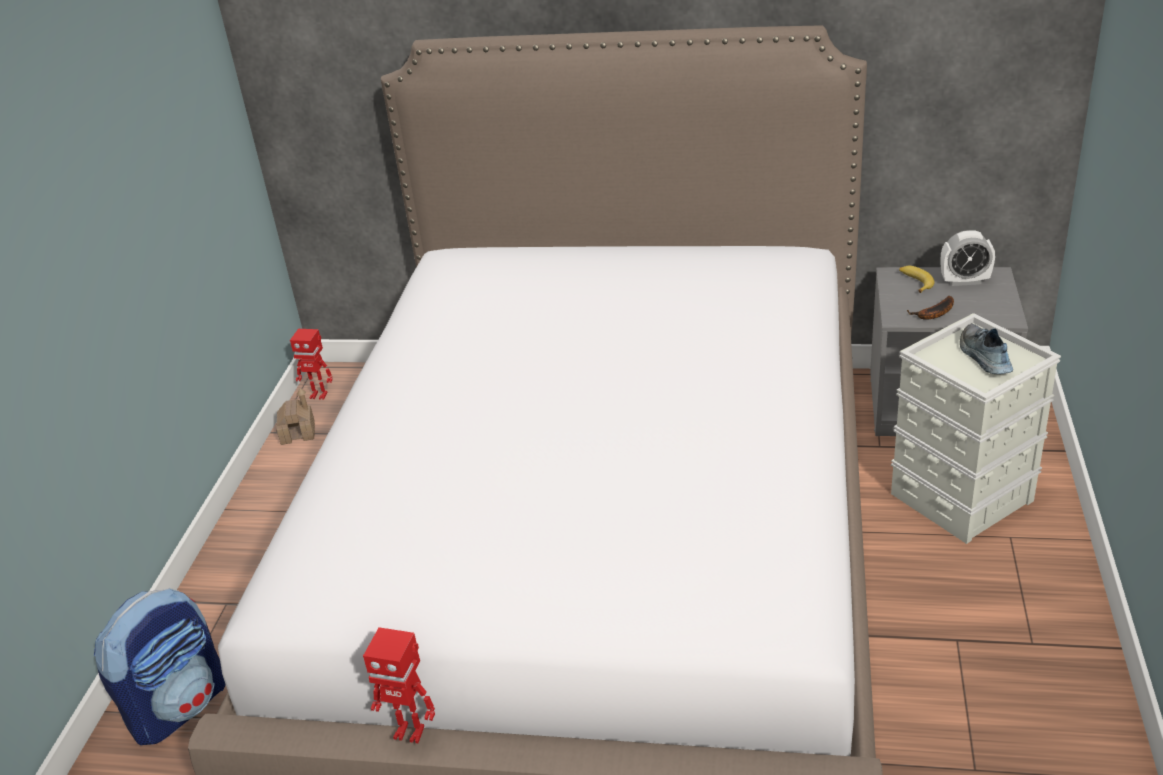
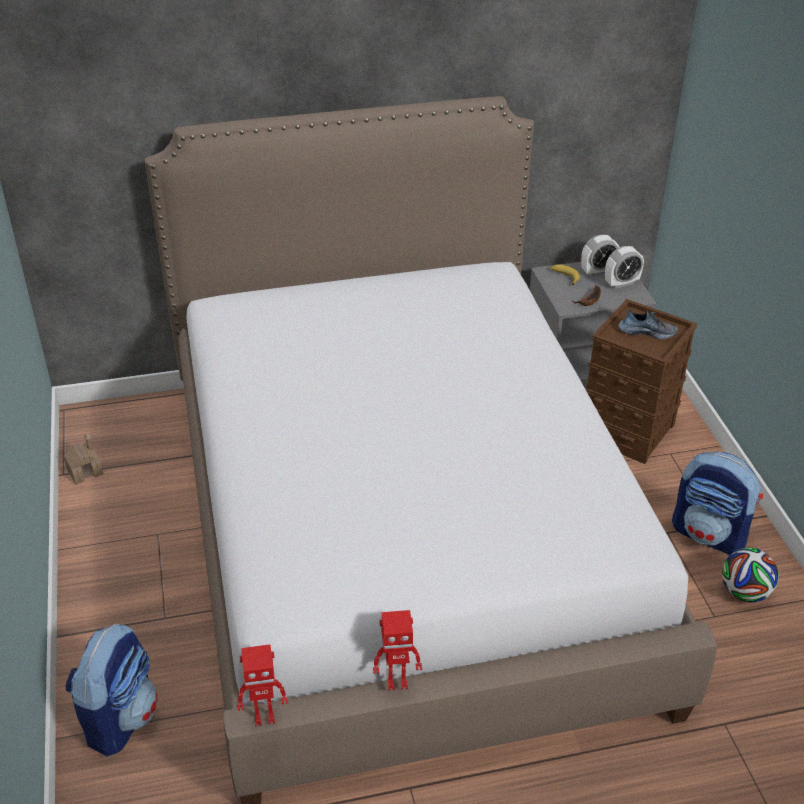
camera: 25 degrees left, 5 degrees up
toy robot [290,329,333,400] -> toy robot moved to [237,644,288,726]
grey storage box [891,313,1061,544] -> brown storage box [585,299,697,464]
shoe [960,323,1013,374] -> shoe turned 135 degrees clockwise [619,310,678,340]
none -> alarm clock [605,246,644,289]
none -> backpack [672,452,763,556]
none -> football [722,548,779,602]

